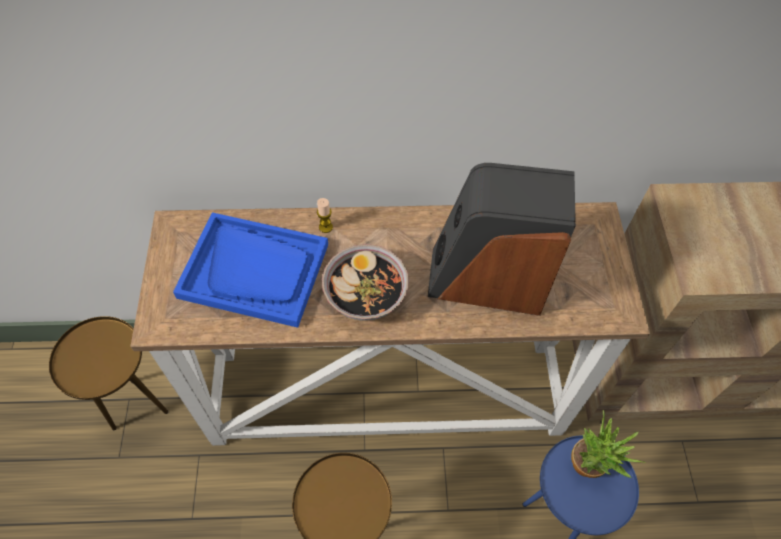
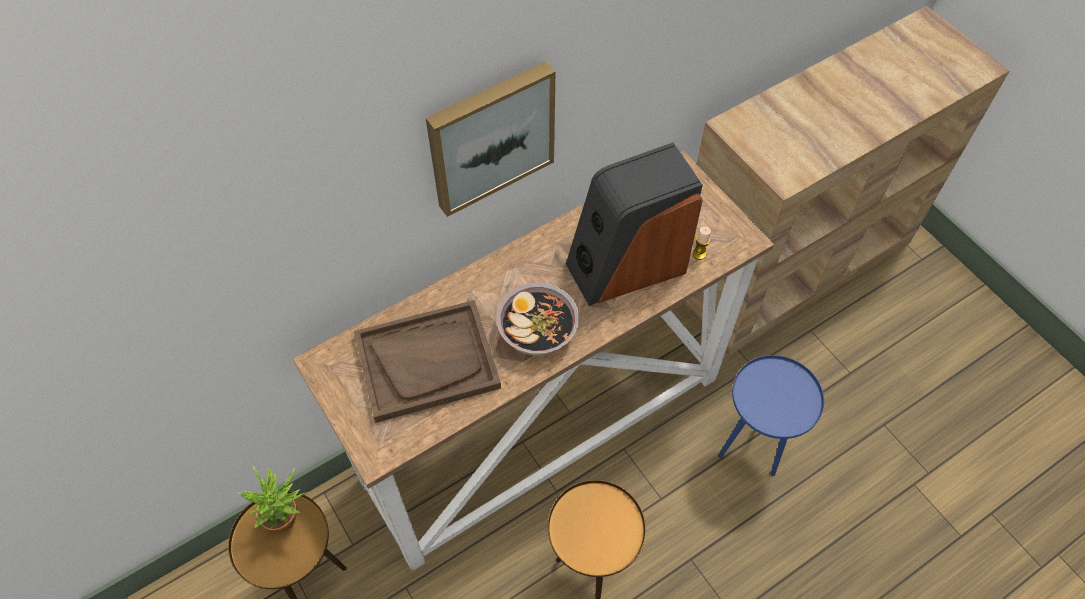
camera: 30 degrees left, 0 degrees up
blue tray [173,212,328,328] -> brown tray [354,300,501,423]
candle [317,198,333,233] -> candle moved to [693,226,711,260]
potted plant [571,410,645,478] -> potted plant moved to [237,466,308,532]
none -> picture [426,61,555,217]

